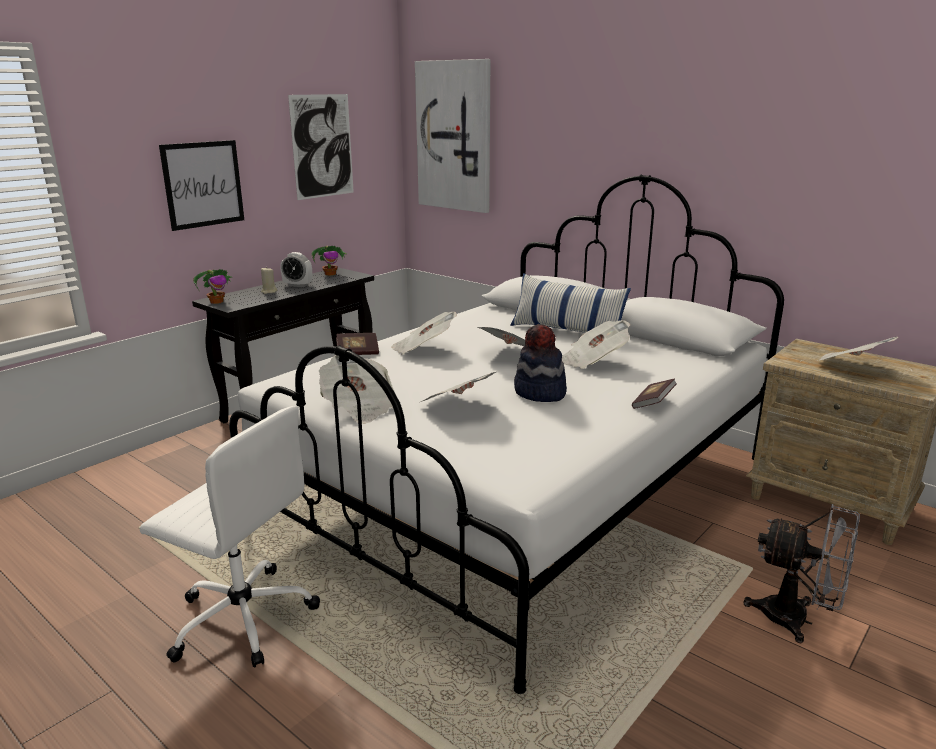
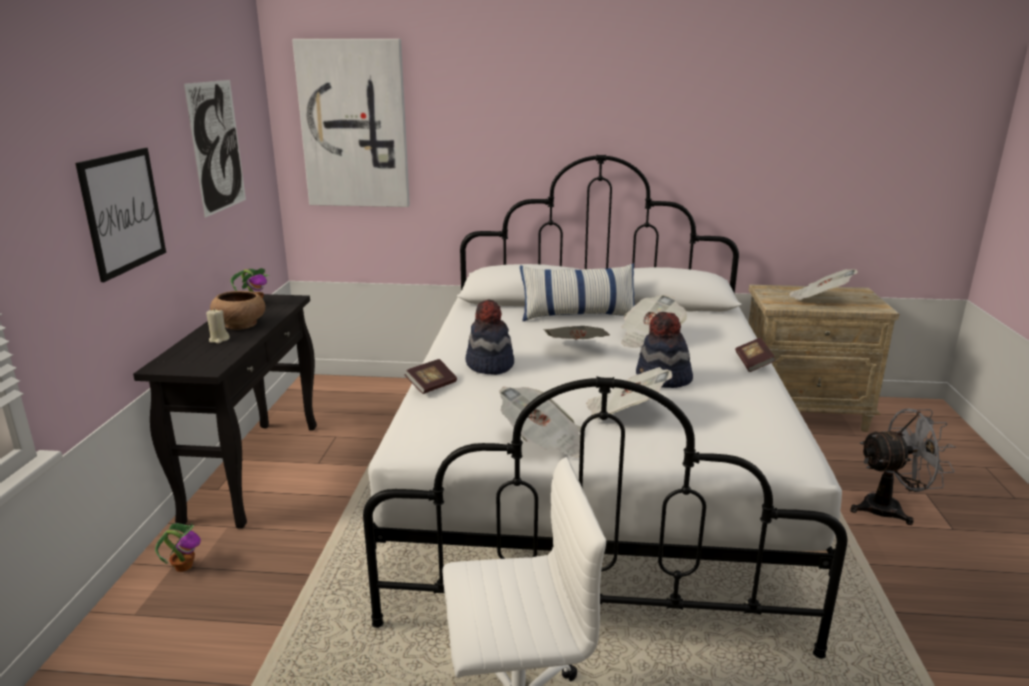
camera: 35 degrees left, 0 degrees up
potted plant [193,269,232,304] -> potted plant moved to [155,522,201,572]
alarm clock [280,252,312,287] -> brown bowl [210,291,266,330]
newspaper [391,312,457,355] -> hat [466,300,514,375]

